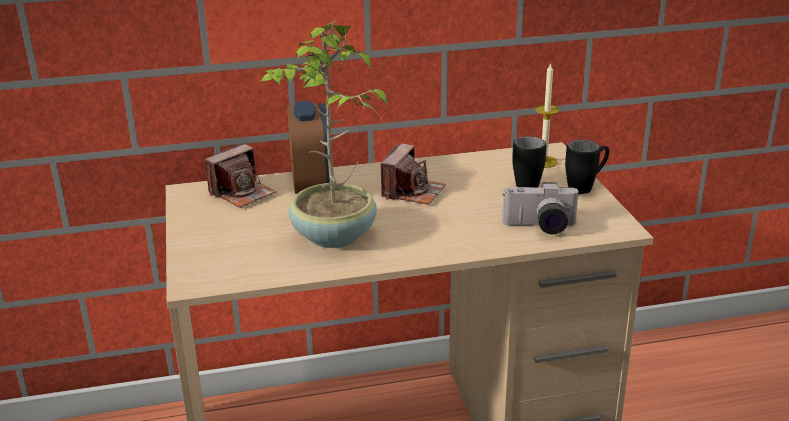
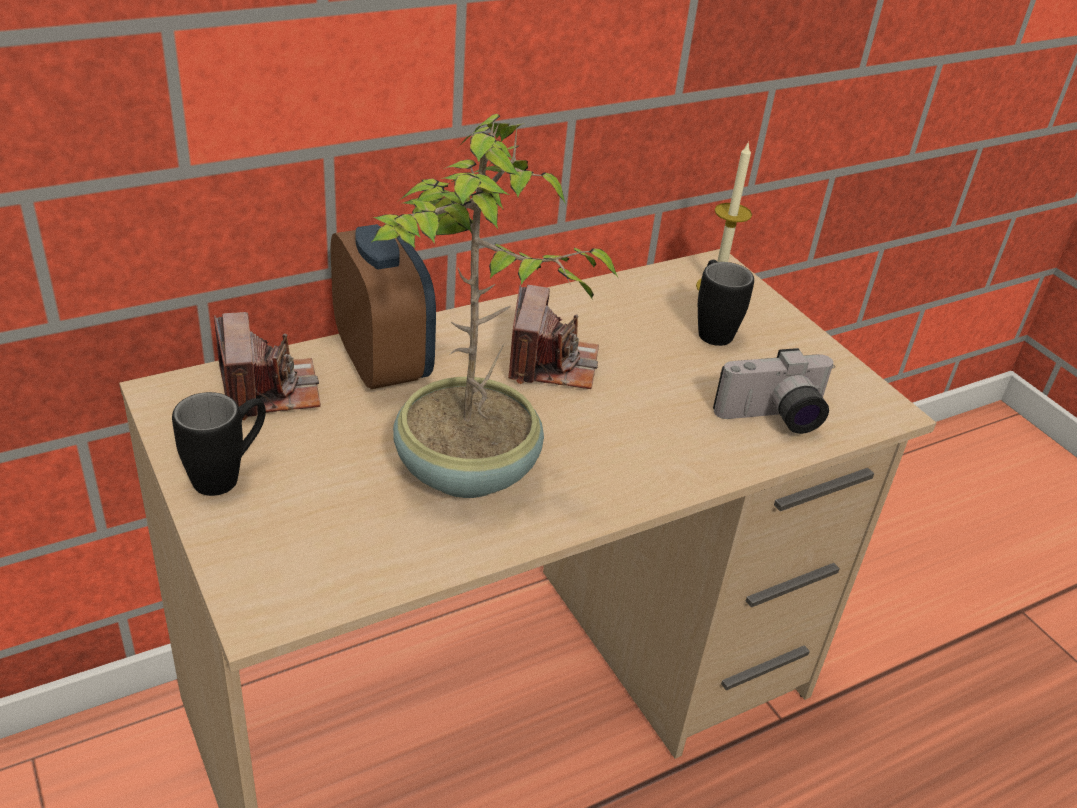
camera: 20 degrees left, 10 degrees up
camera [204,143,277,208] -> camera turned 45 degrees counterclockwise [214,312,321,420]
black mug [565,140,609,194] -> black mug moved to [172,392,266,496]

